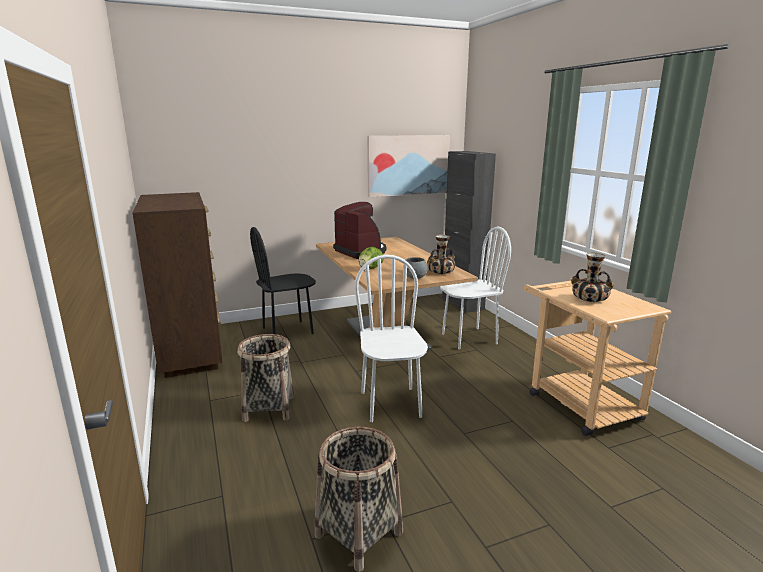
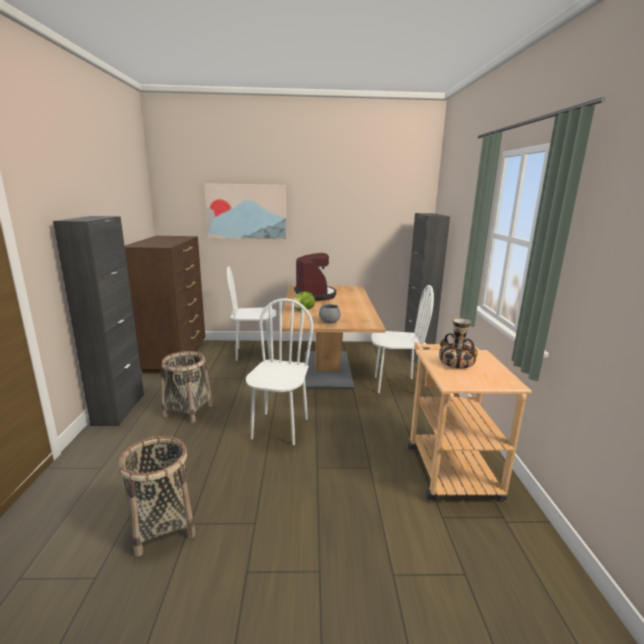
camera: 20 degrees right, 0 degrees up
black chair [250,227,316,334] -> white chair [227,266,276,361]
picture [367,135,450,197] -> picture moved to [204,183,287,239]
vase [427,235,455,274] -> none
none -> black cabinet [53,216,144,426]

